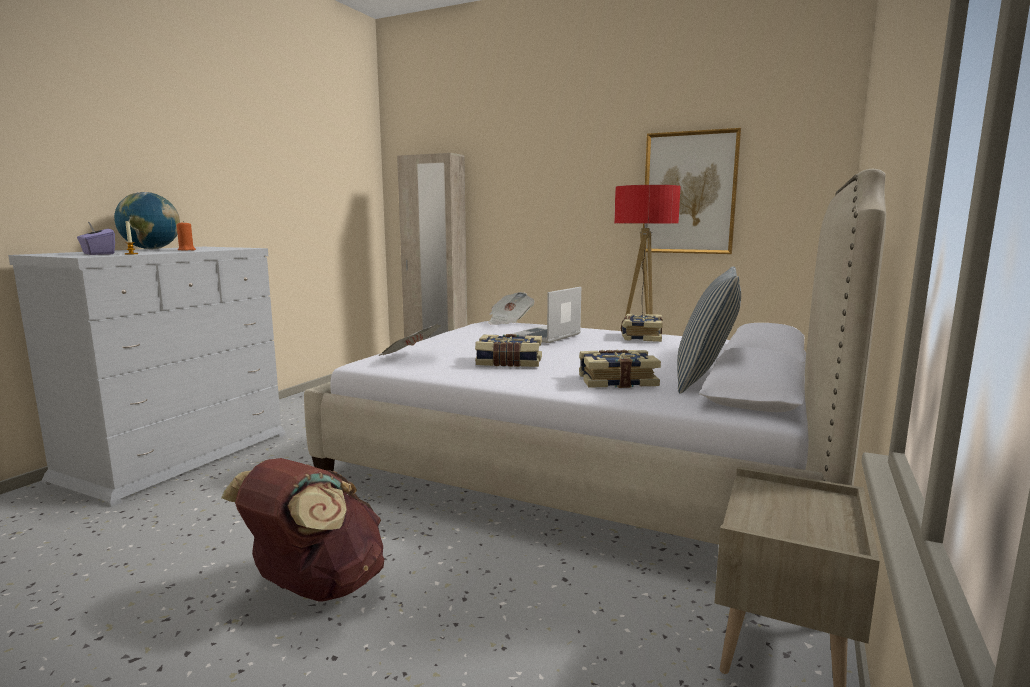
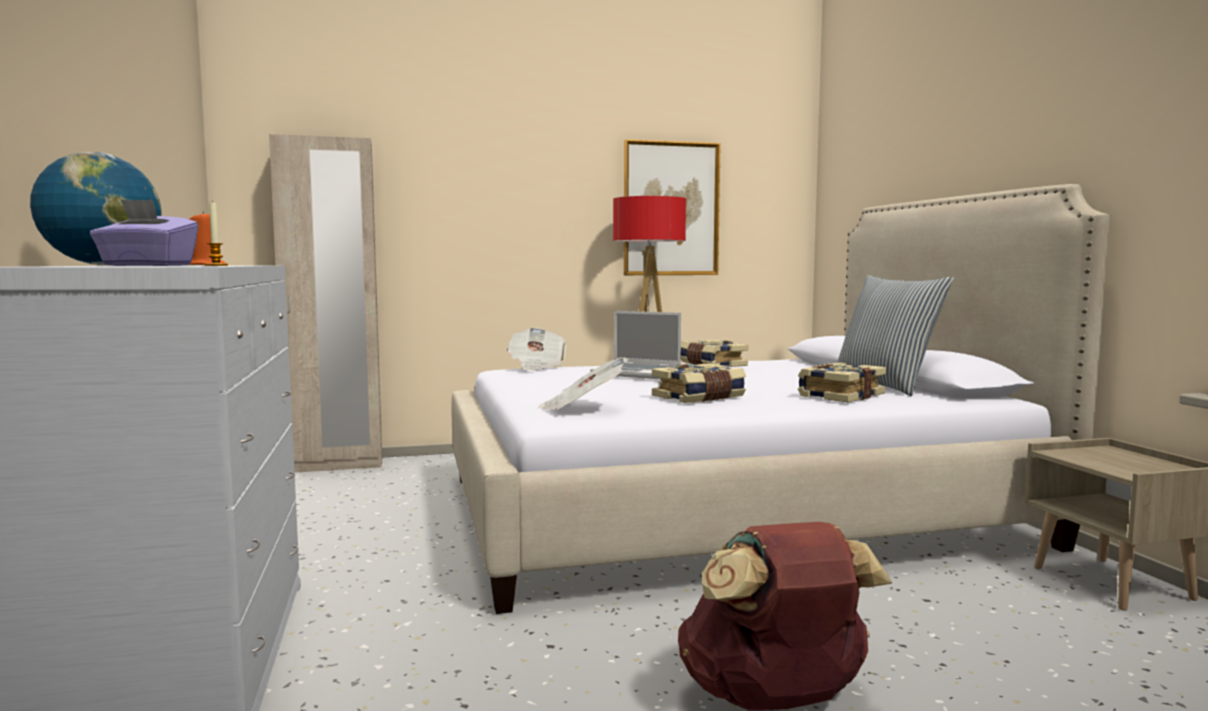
camera: 40 degrees left, 5 degrees down
laptop [511,287,581,343] -> laptop turned 60 degrees counterclockwise [590,311,681,379]

